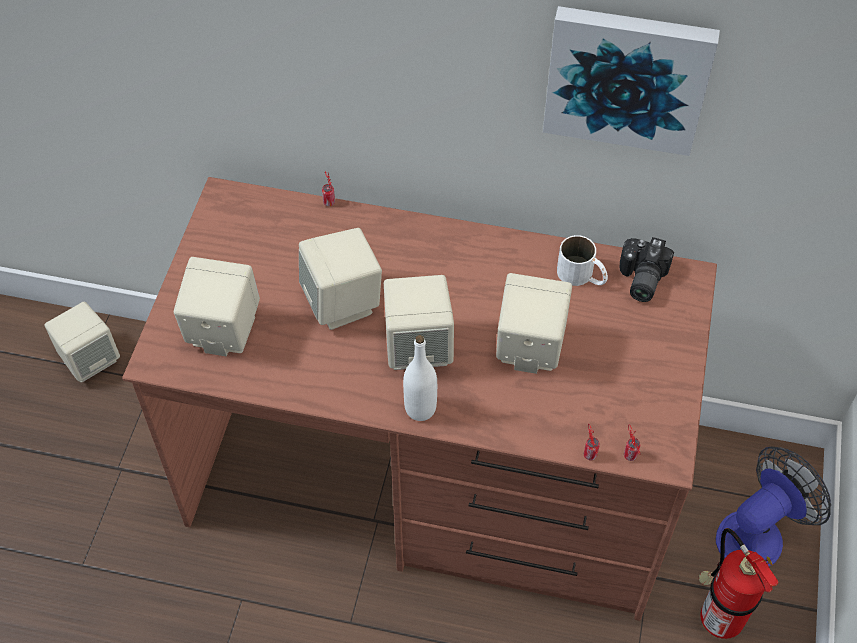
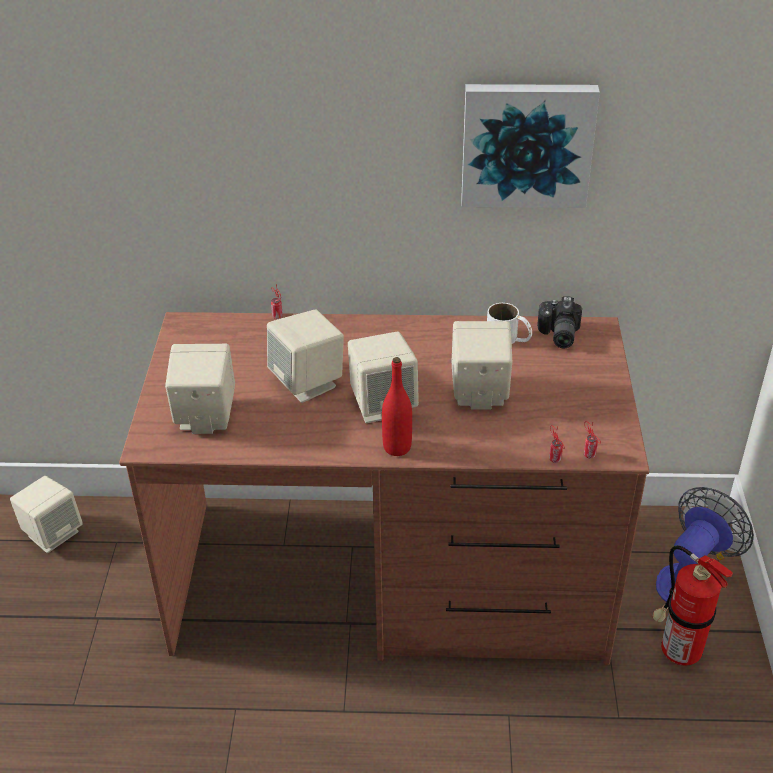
camera: 10 degrees left, 15 degrees down
white bottle [403,335,437,421] -> red bottle [382,357,412,456]

